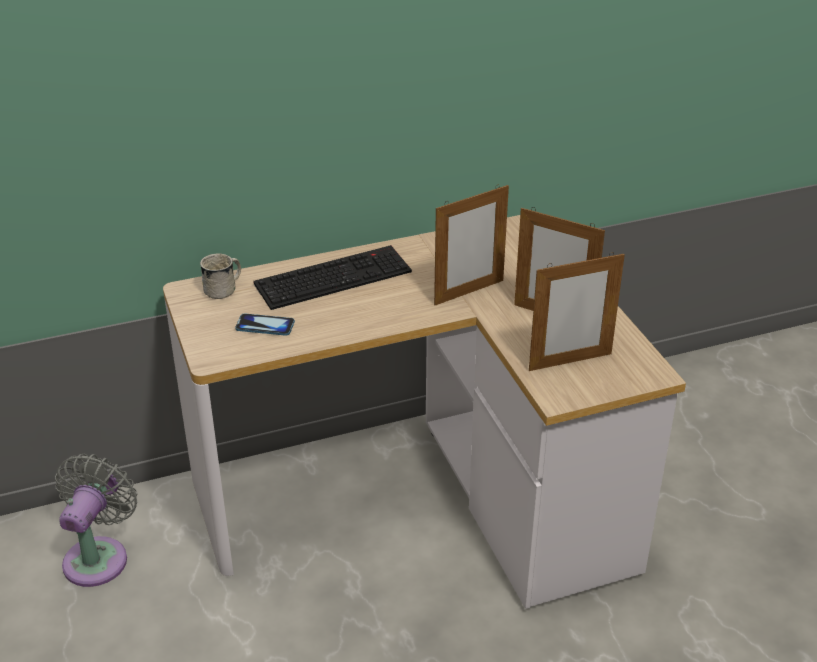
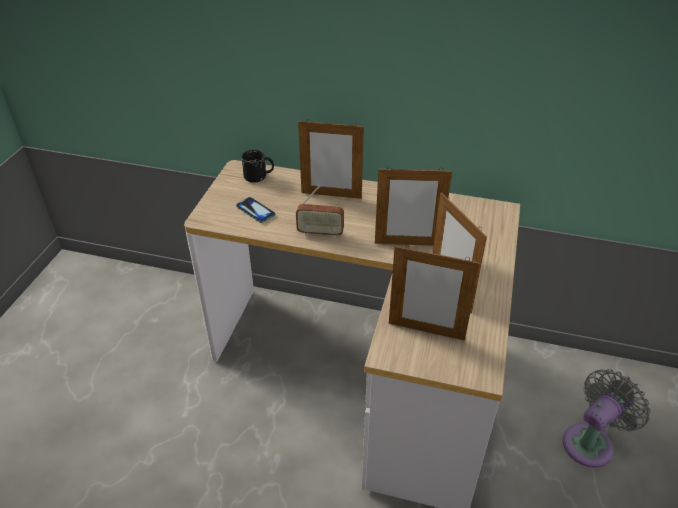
camera: 35 degrees right, 5 degrees up
grey fan [55,454,137,587] -> grey fan moved to [563,369,650,468]
white mug [200,254,241,299] -> black mug [241,150,274,183]
keyboard [253,245,412,310] -> picture frame [298,119,364,199]
none -> radio [296,184,344,238]

